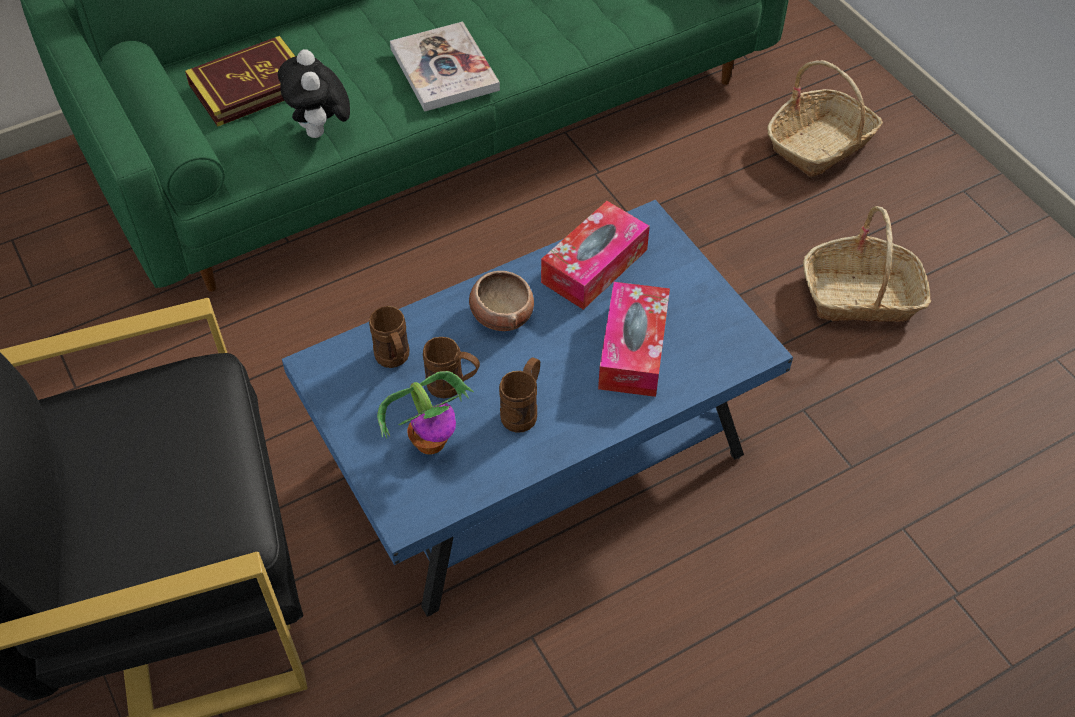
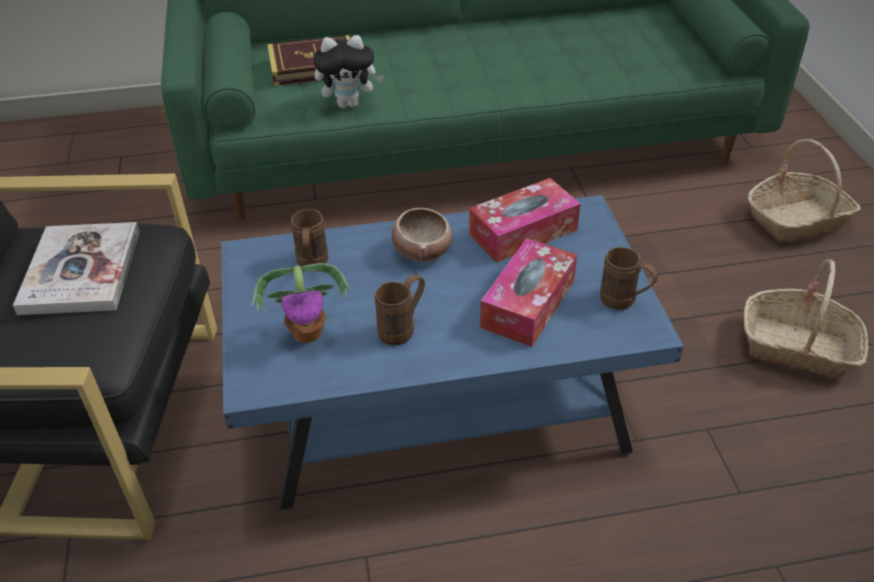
camera: 20 degrees right, 10 degrees down
plush toy [278,49,350,138] -> plush toy turned 105 degrees counterclockwise [313,35,384,108]
book [390,22,500,112] -> book moved to [13,222,139,315]
brown mug [423,337,480,398] -> brown mug moved to [600,247,658,310]

